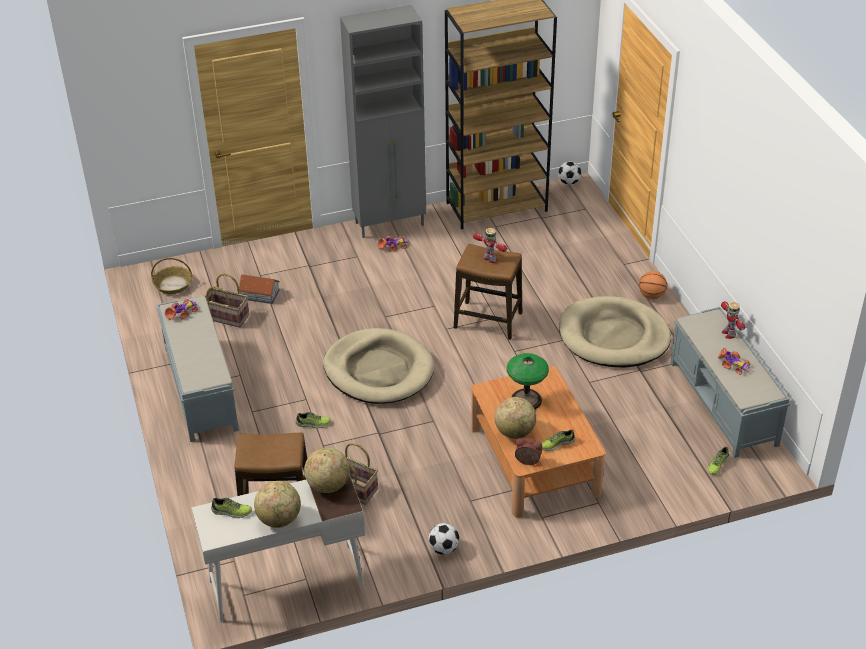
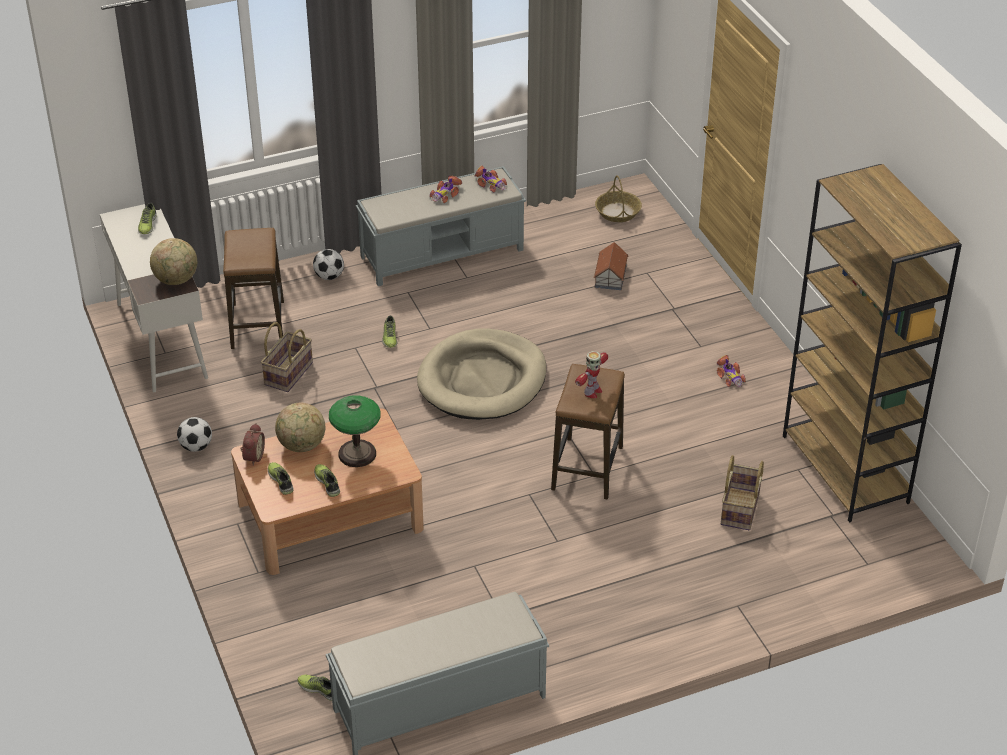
camera: 85 degrees right, 0 degrees up
basket [205,273,249,327] -> basket moved to [721,455,764,530]
globe [254,481,301,528] -> none
grey cabinet [340,5,426,238] -> none
football [558,161,581,185] -> football moved to [313,249,344,280]
beige dog bed [559,296,671,368] -> none
basketball [639,271,667,299] -> none
toy car [718,348,751,374] -> toy car moved to [430,176,462,203]
toy robot [721,301,745,339] -> none
none -> shoe [314,464,340,497]

